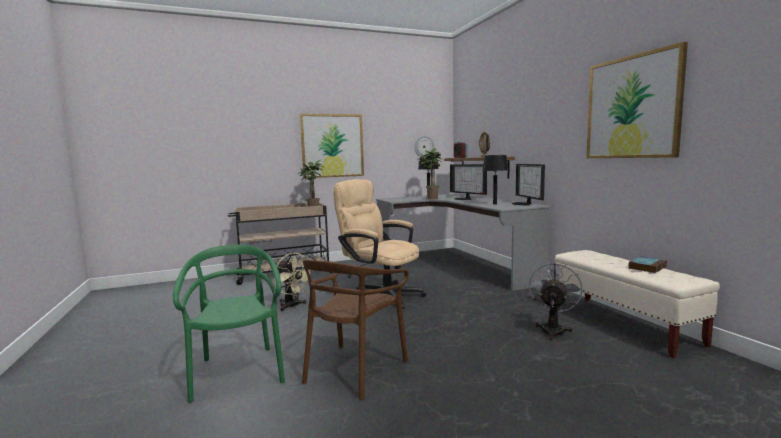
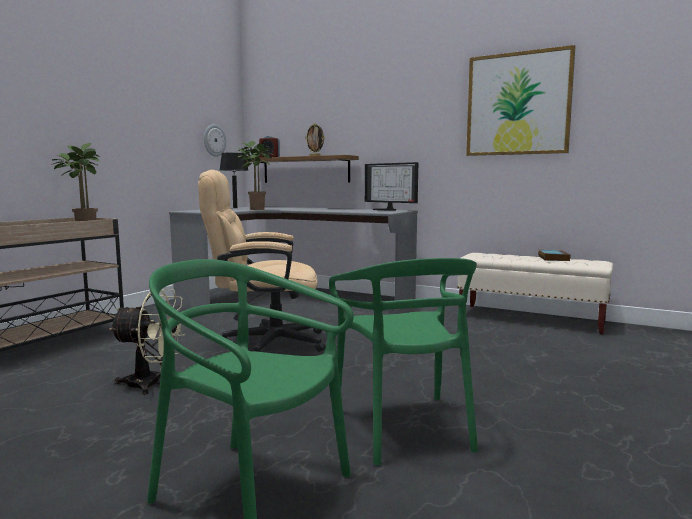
camera: 40 degrees left, 0 degrees up
picture [300,114,364,178] -> none
brown chair [302,260,409,400] -> green chair [329,258,478,466]
monitor [450,164,487,200] -> none
black table lamp [482,155,509,205] -> none
grey fan [529,262,583,341] -> none

